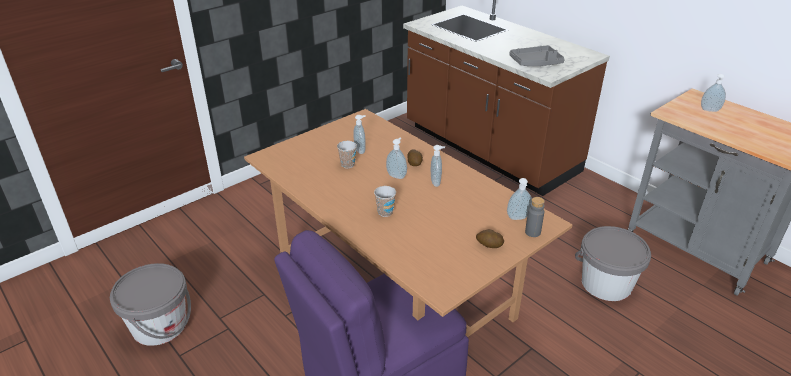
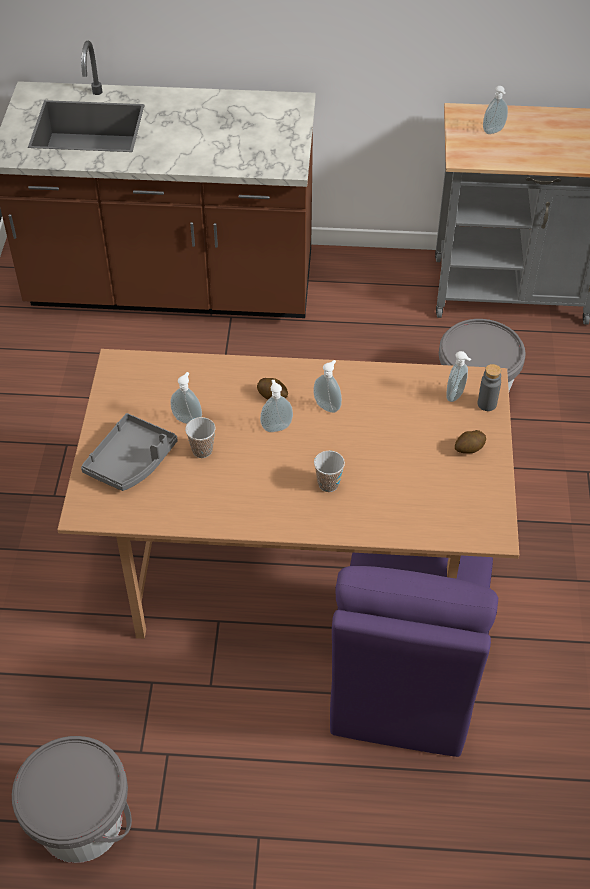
camera: 45 degrees left, 15 degrees up
grey tray [509,45,565,66] -> grey tray moved to [81,413,177,491]

